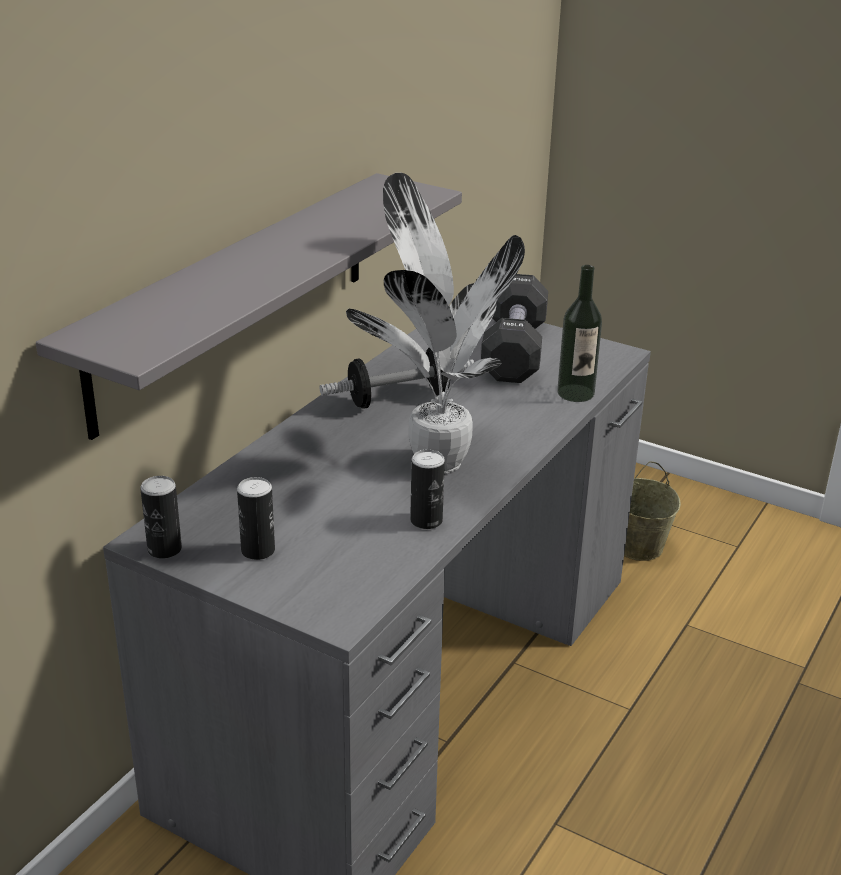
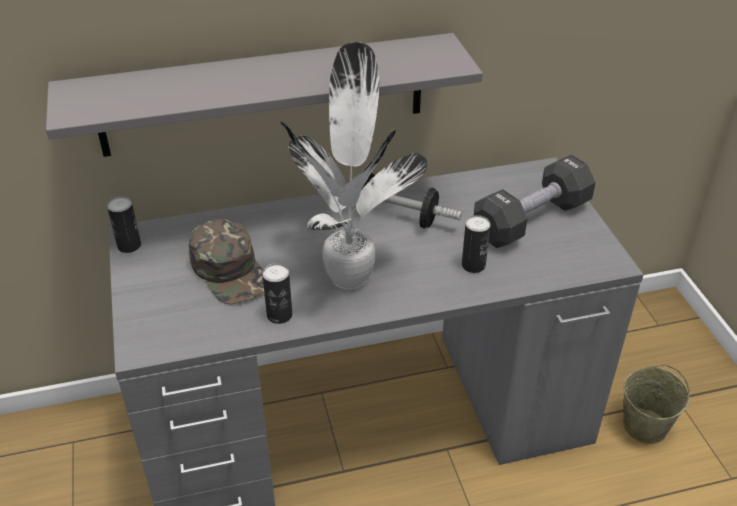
camera: 45 degrees right, 10 degrees up
can [237,477,275,560] -> can moved to [462,215,491,273]
bottle [557,265,602,402] -> none
none -> green cap [189,219,264,304]

